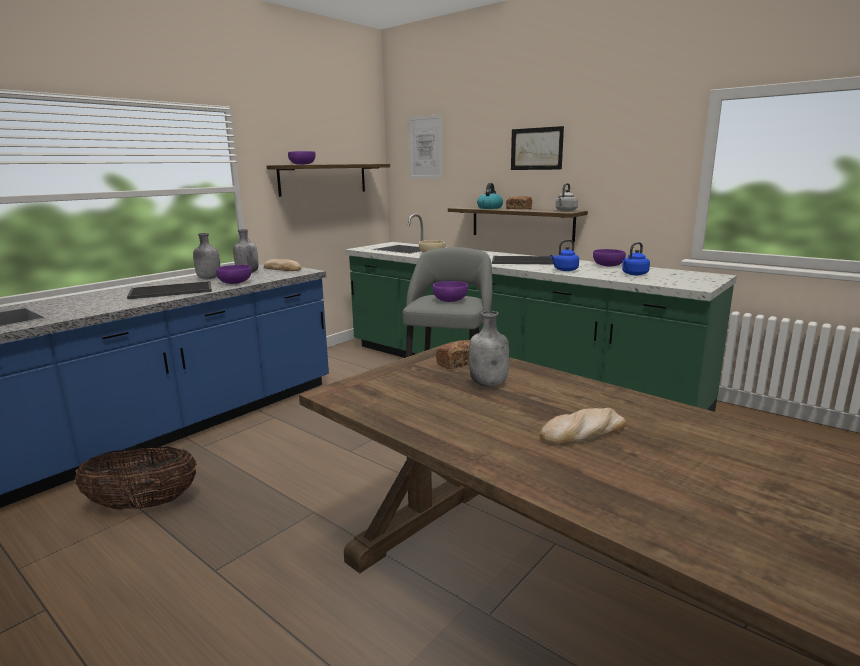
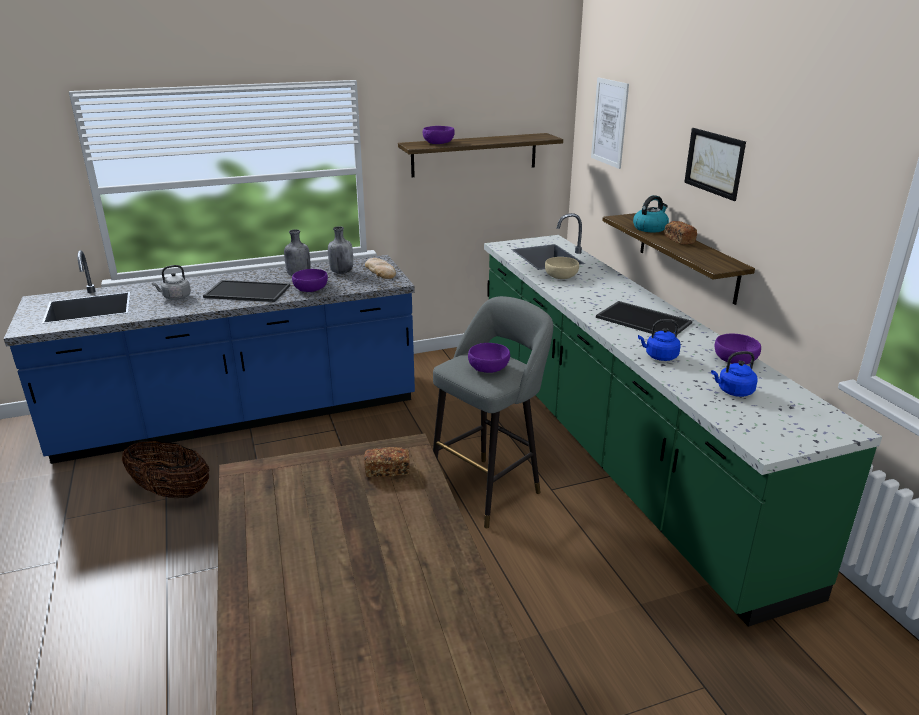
camera: 30 degrees right, 10 degrees up
grey bottle [469,311,509,387] -> none
bread [540,408,626,445] -> none
grey kettle [555,183,578,211] -> grey kettle moved to [152,265,191,300]

